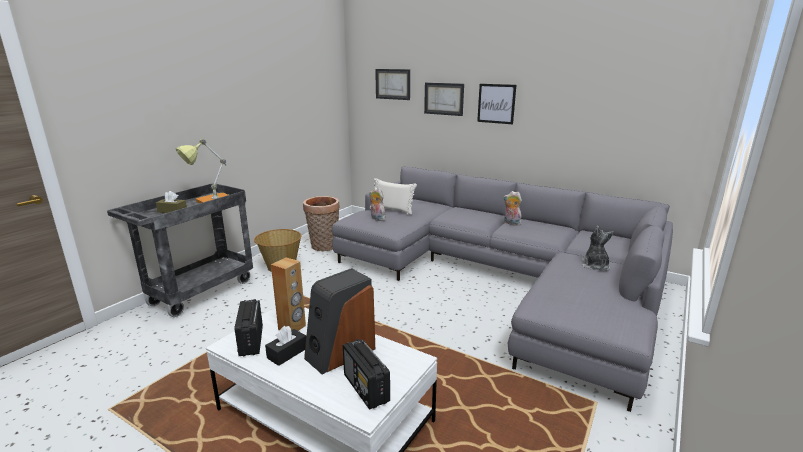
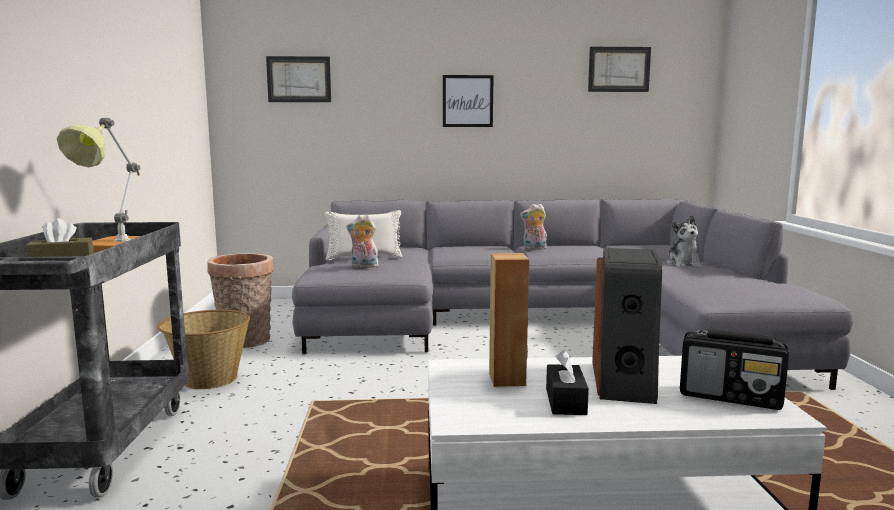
camera: 35 degrees left, 10 degrees down
radio [234,299,263,356] -> none
picture [424,83,464,116] -> picture moved to [588,47,651,92]
plush toy [581,226,613,271] -> plush toy turned 150 degrees counterclockwise [667,215,702,267]

